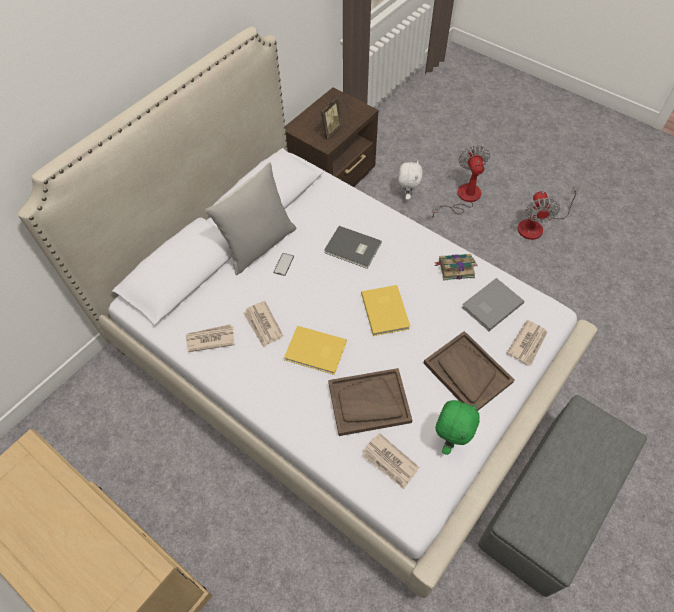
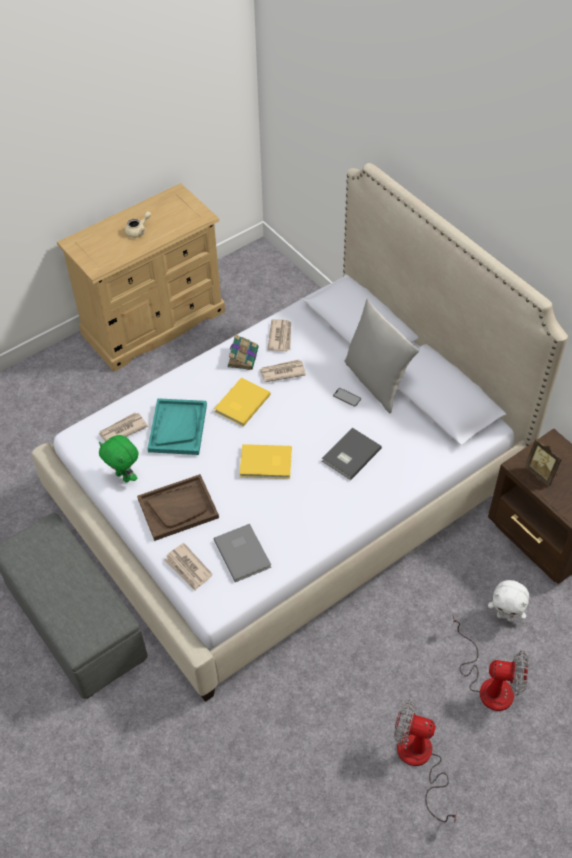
camera: 105 degrees right, 5 degrees down
brown tray [328,368,412,436] -> turquoise tray [147,398,207,455]
book [435,254,478,280] -> book moved to [228,334,259,370]
none -> beige teapot [125,211,151,238]

